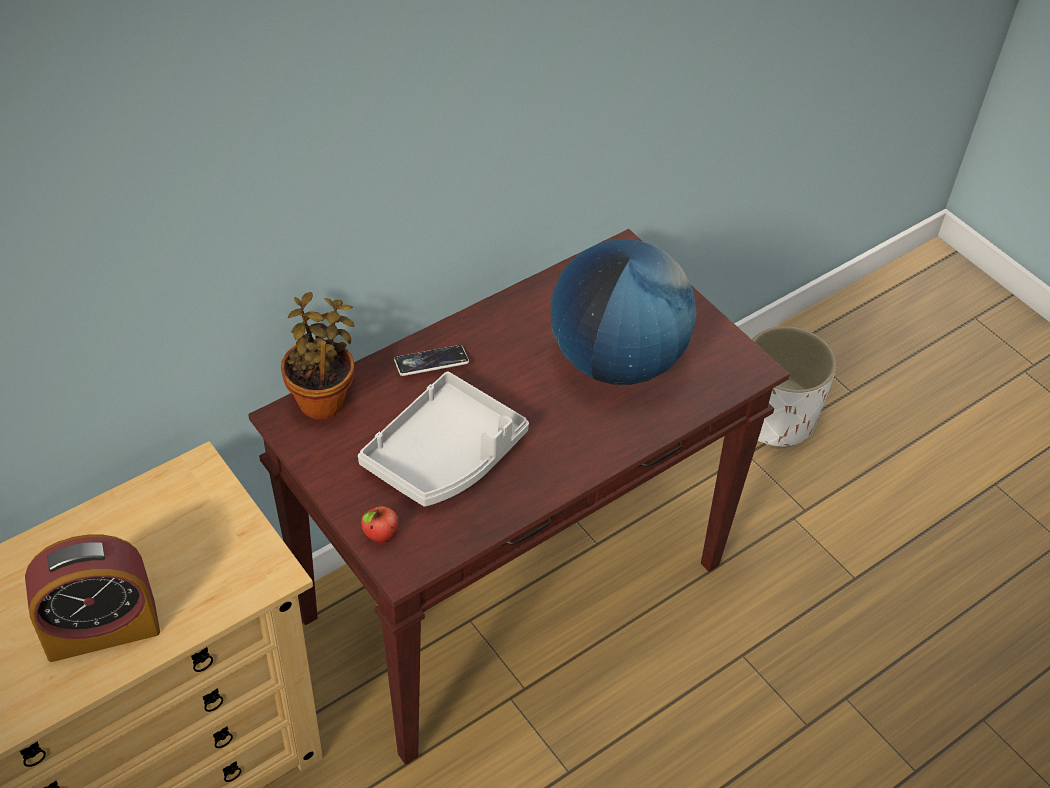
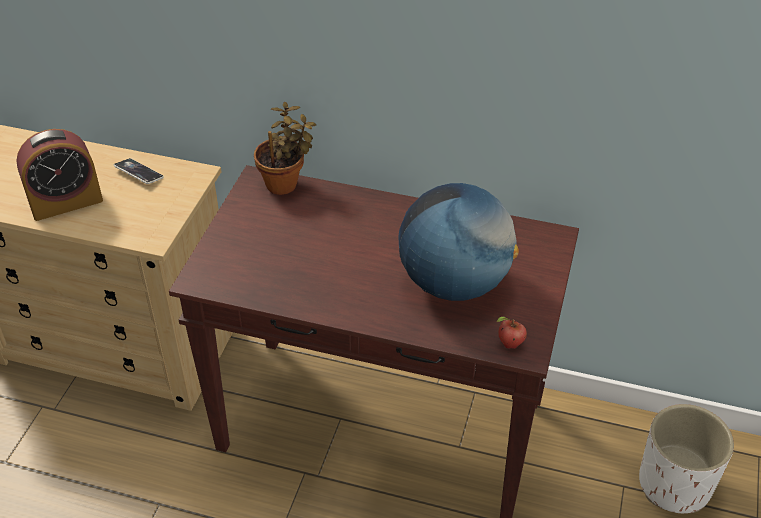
camera: 55 degrees right, 5 degrees down
alarm clock [25,535,160,662] -> alarm clock turned 60 degrees counterclockwise [16,129,103,221]
grey tray [358,372,529,507] -> none
apple [361,506,398,543] -> apple moved to [497,316,527,348]
phone [394,345,469,376] -> phone moved to [114,158,164,184]

